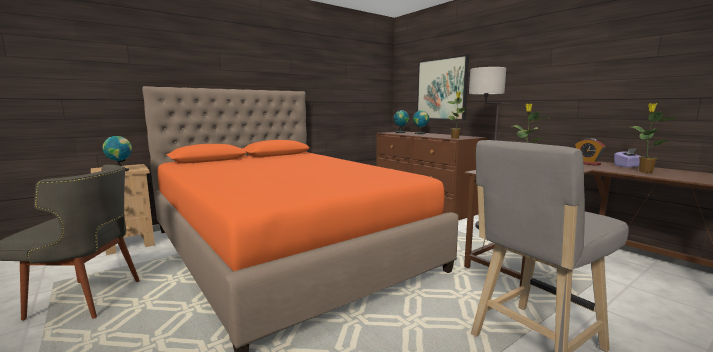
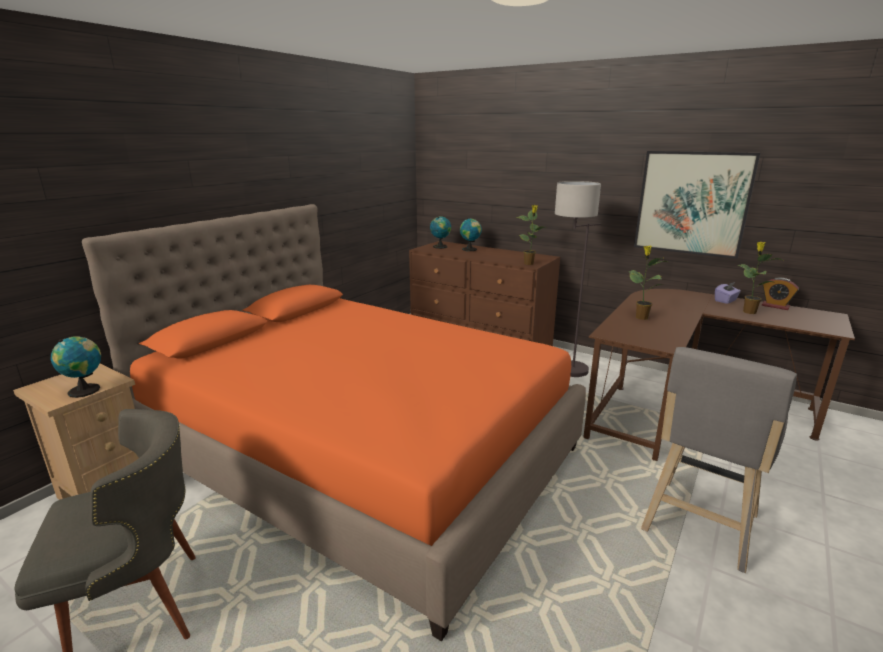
camera: 20 degrees left, 10 degrees up
picture [417,55,469,121] -> picture moved to [634,151,760,259]
alarm clock [575,138,606,166] -> alarm clock moved to [762,278,799,310]

